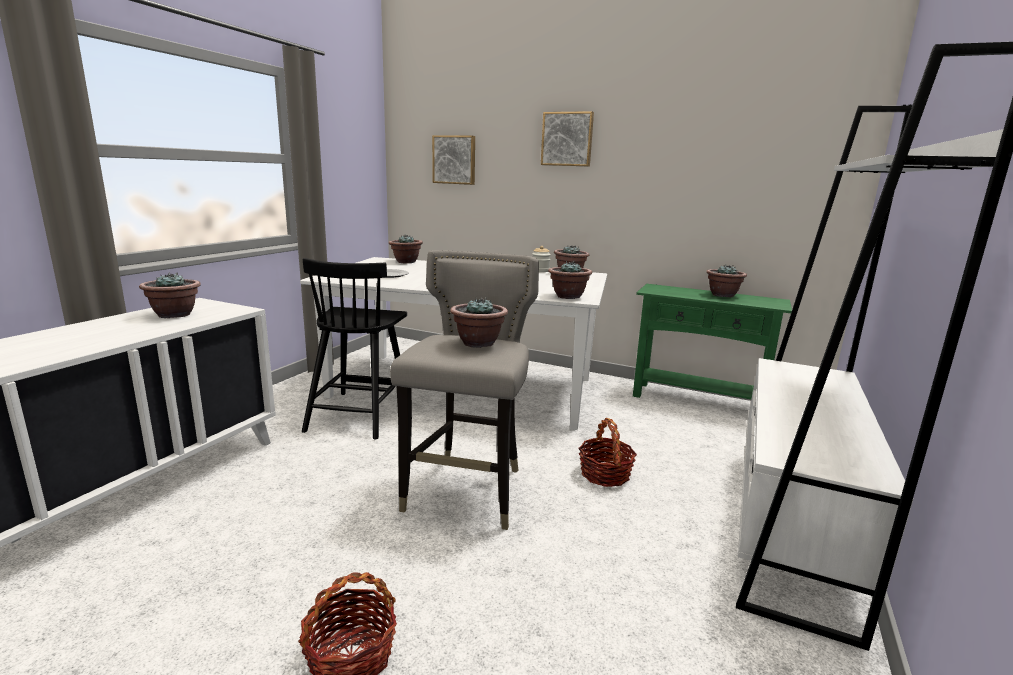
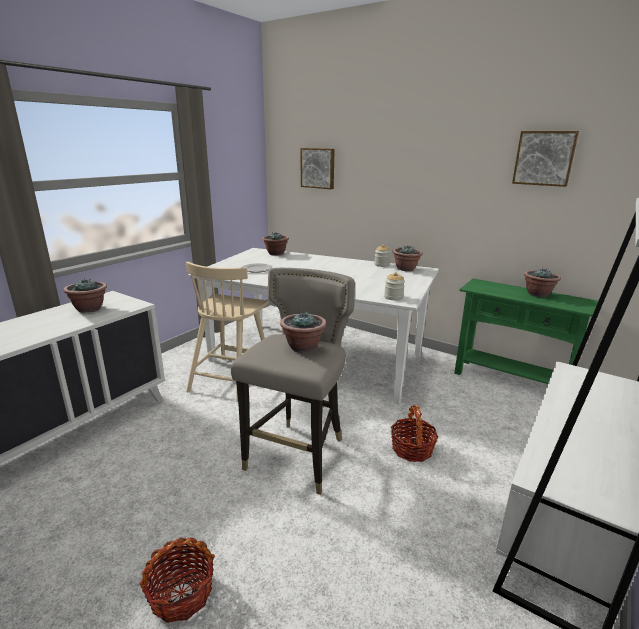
camera: 10 degrees right, 5 degrees up
black chair [302,258,407,440] -> beige chair [186,262,269,402]
picture [541,111,594,167] -> picture moved to [512,131,579,187]
potted plant [548,261,592,299] -> jar [384,272,405,300]

